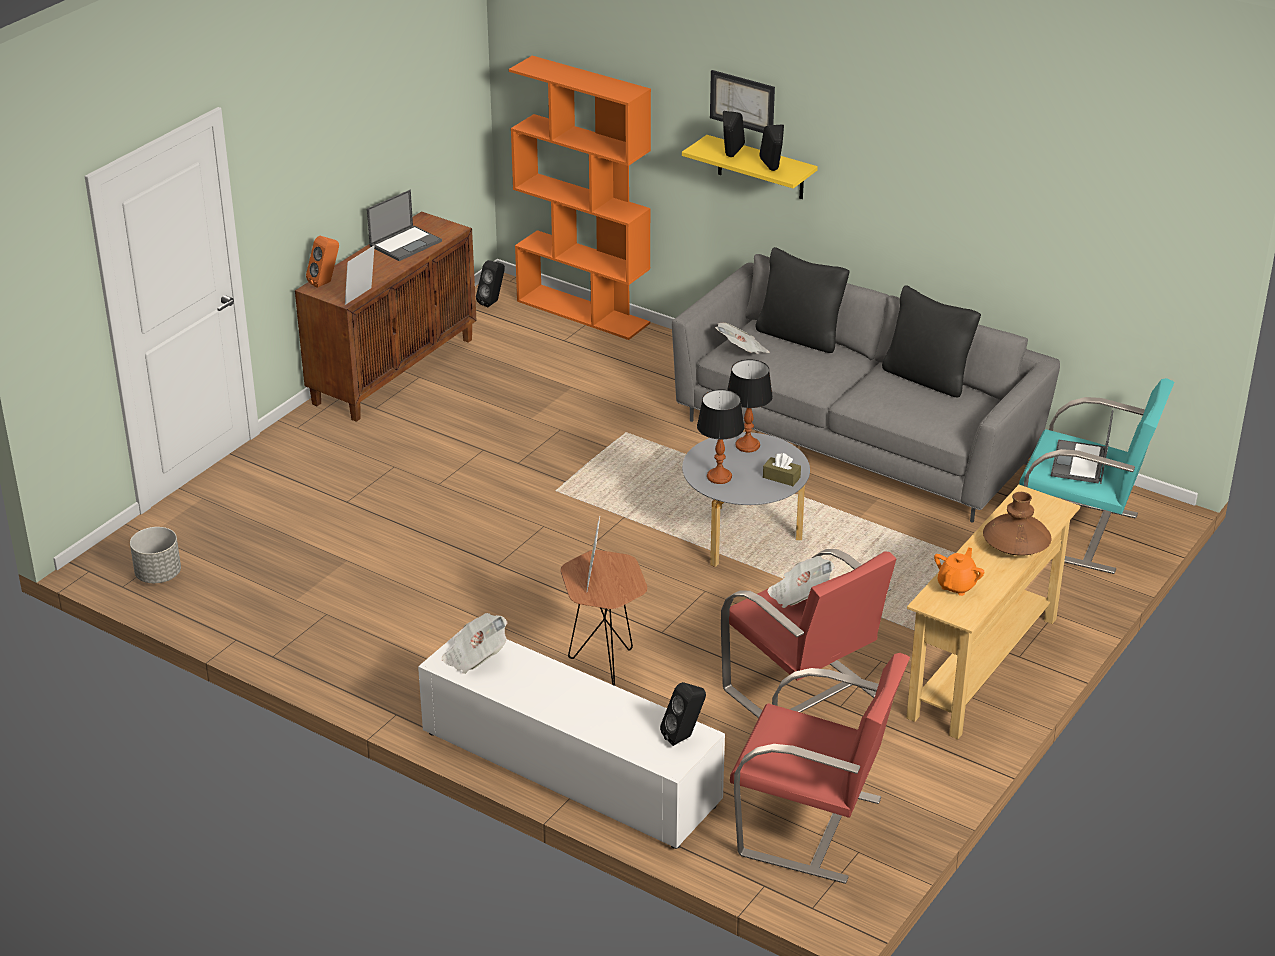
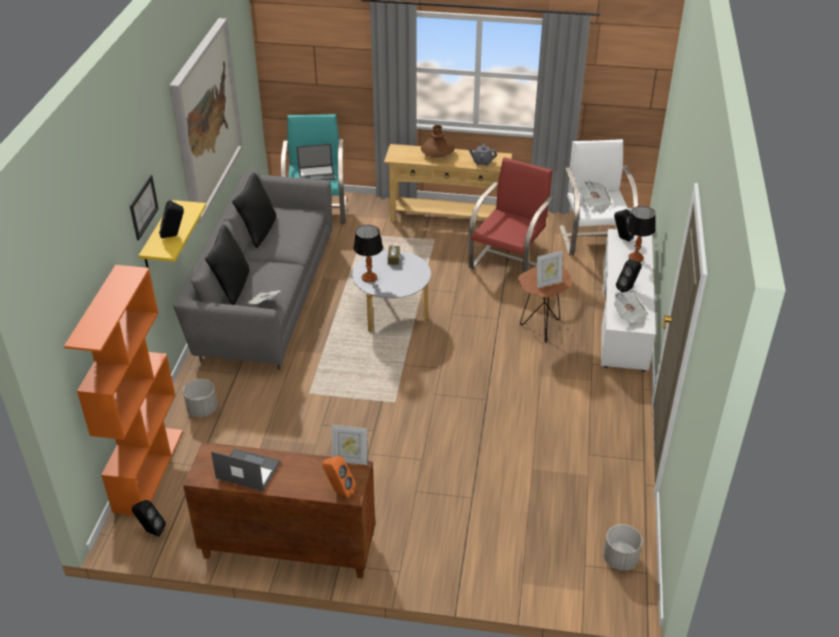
camera: 115 degrees left, 5 degrees up
table lamp [697,389,745,484] -> table lamp moved to [627,206,655,262]
red armchair [730,653,910,884] -> white armchair [560,139,638,255]
black speaker [759,124,784,171] -> black speaker moved to [616,259,642,293]
newspaper [767,556,835,608] -> newspaper moved to [581,181,612,213]
orange teapot [934,548,984,596] -> grey teapot [469,143,497,166]
none -> picture [169,18,243,223]
none -> grey planter [183,379,217,417]

